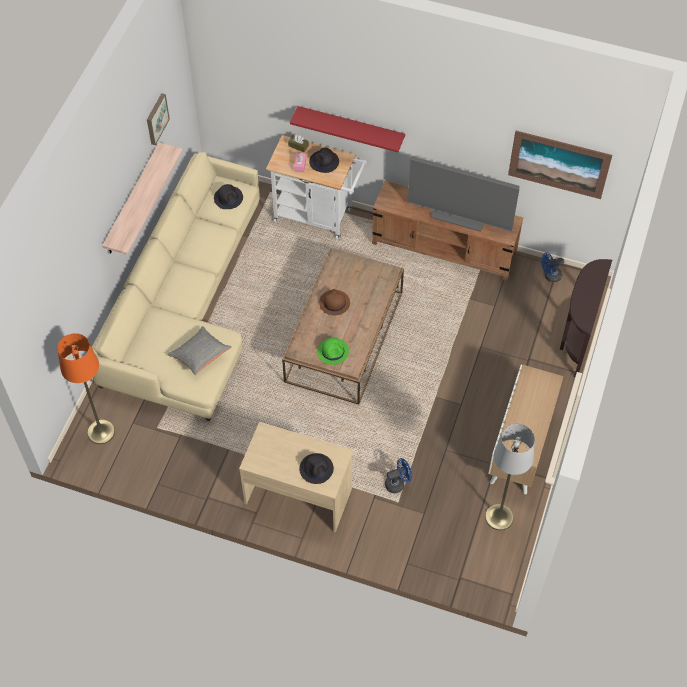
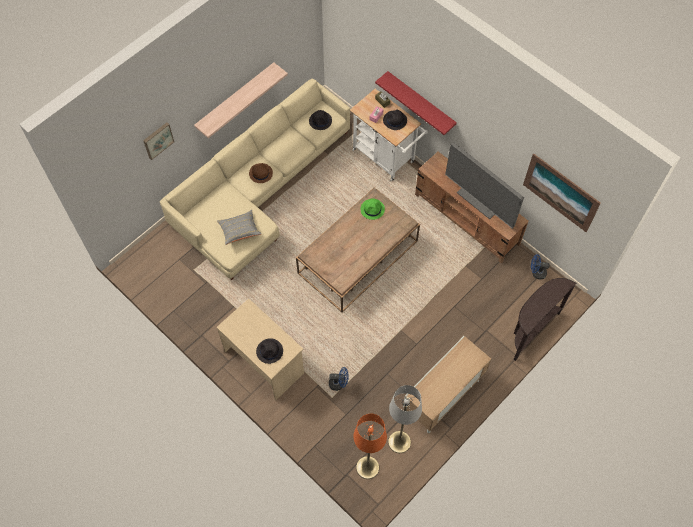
camera: 25 degrees right, 5 degrees up
orange floor lamp [57,333,115,444] -> orange floor lamp moved to [354,414,387,479]
picture [147,93,170,145] -> picture moved to [143,122,174,160]
green hat [317,337,349,365] -> green hat moved to [361,198,385,220]
brown hat [319,289,350,315] -> brown hat moved to [249,163,273,183]

